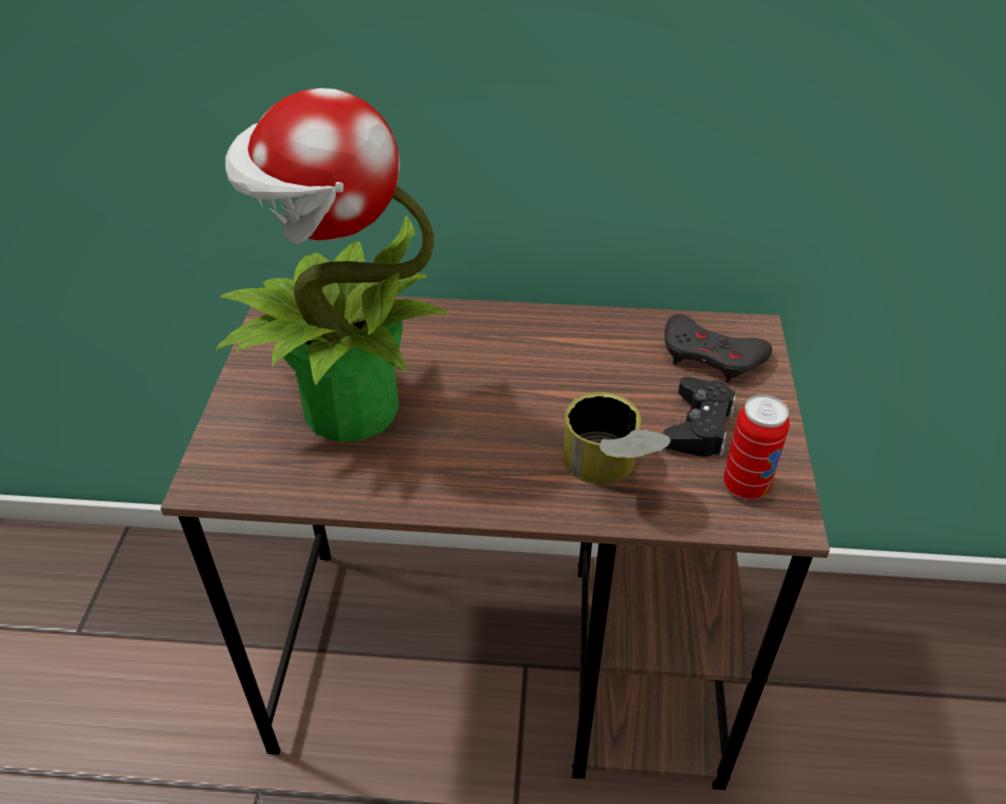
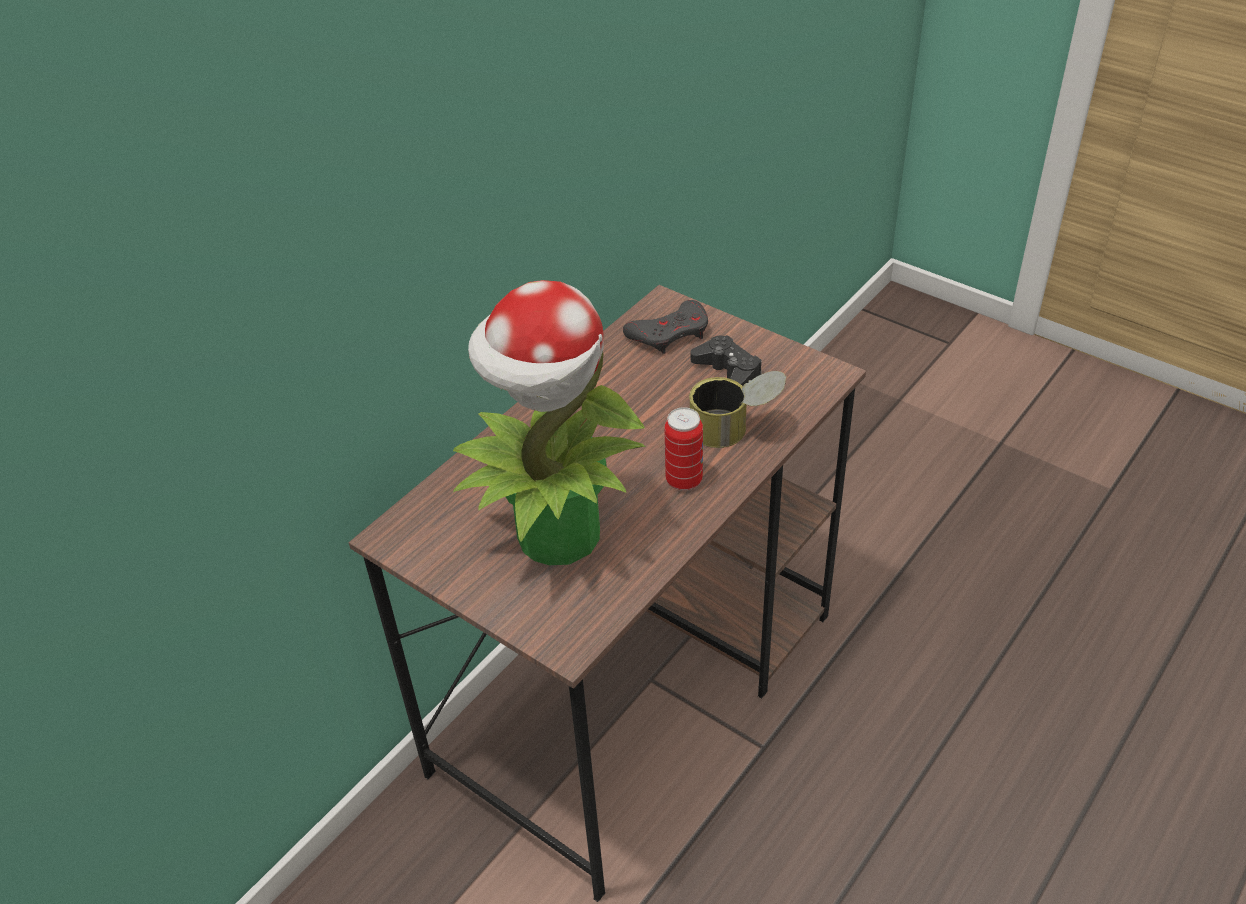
camera: 55 degrees left, 0 degrees up
can [724,395,790,500] -> can moved to [665,407,703,491]

